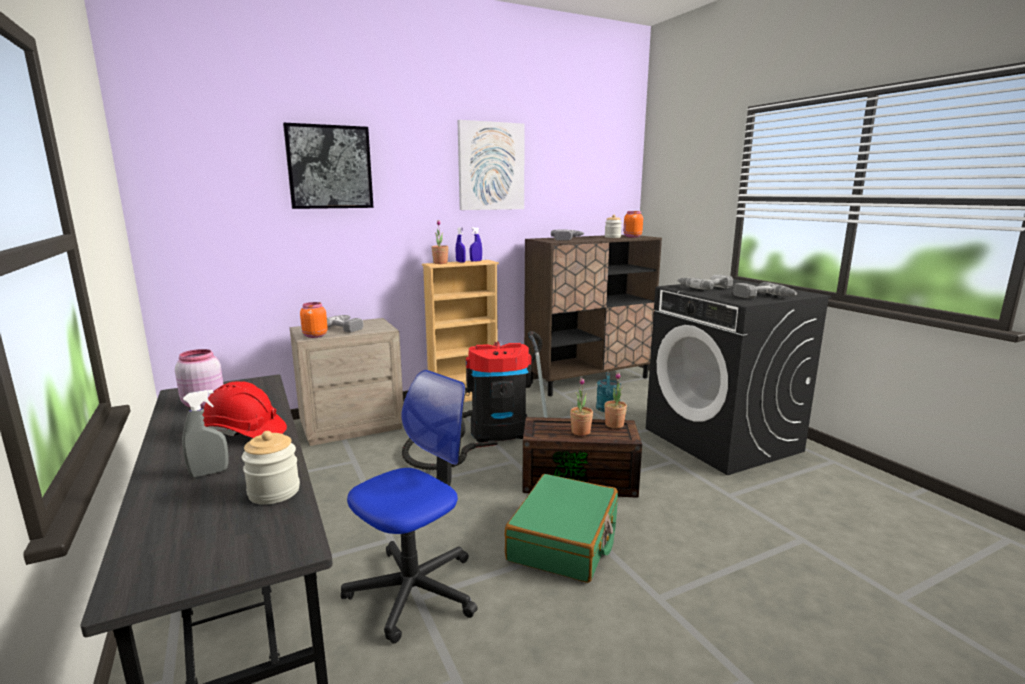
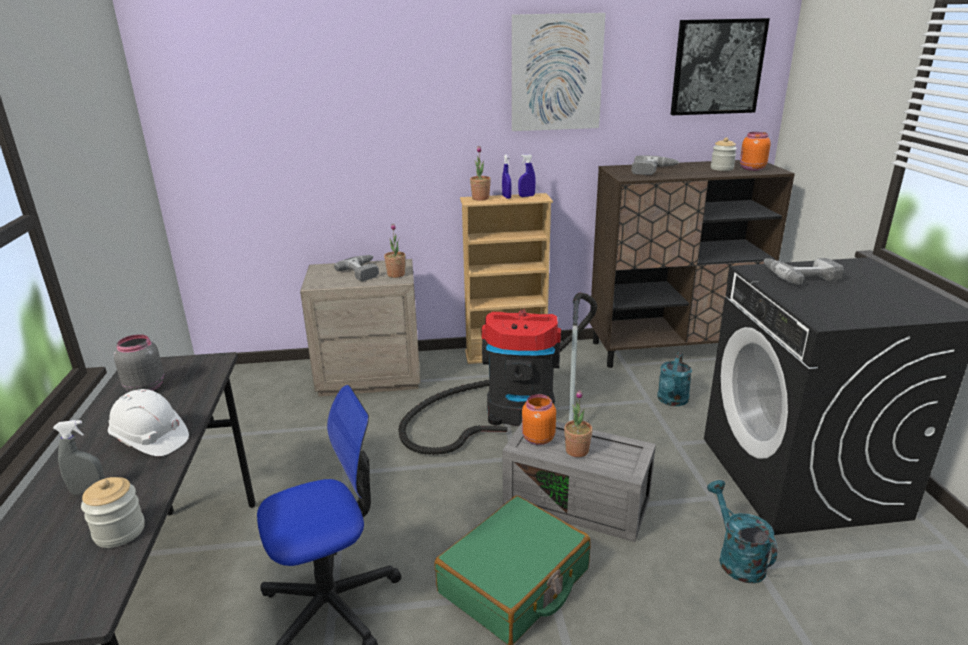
camera: 20 degrees right, 10 degrees up
pink jar [175,349,224,408] -> grey jar [114,334,164,392]
red hard hat [202,381,287,438] -> white hard hat [108,389,189,456]
picture [283,123,374,209] -> picture moved to [671,18,770,115]
orange jar [300,302,328,338] -> orange jar moved to [522,394,556,445]
brown storage box [522,417,642,498] -> grey storage box [502,422,656,542]
potted plant [604,372,627,428] -> potted plant moved to [384,223,406,278]
power drill [733,282,797,298] -> none
none -> turquoise watering can [707,480,778,583]

